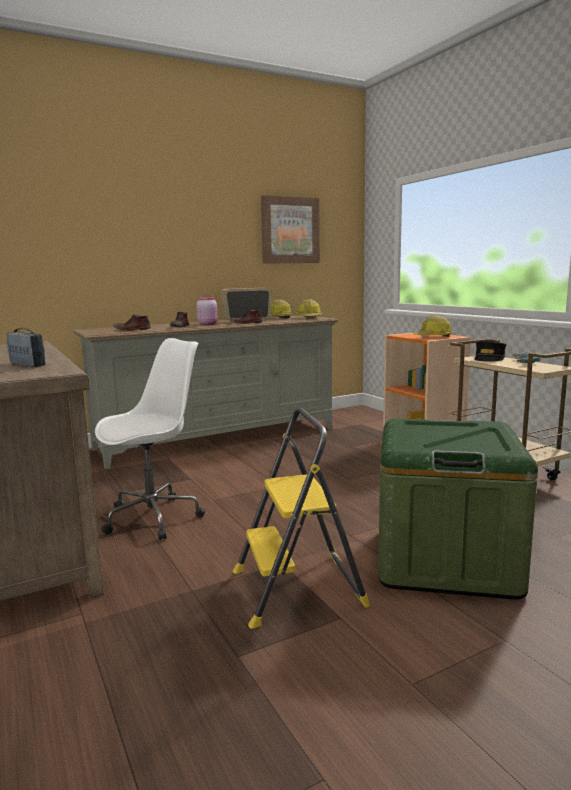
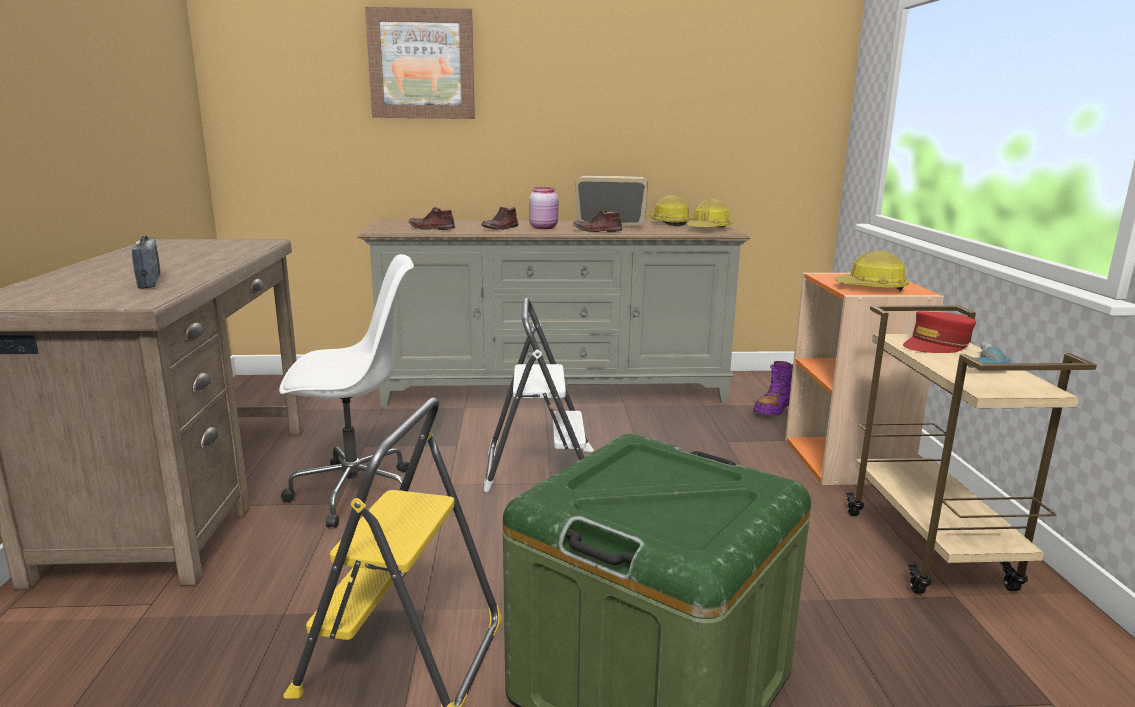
camera: 25 degrees right, 5 degrees up
picture [261,195,320,264] -> picture moved to [365,7,475,119]
black cap [474,341,506,361] -> red cap [903,311,976,353]
none -> white step ladder [484,298,594,493]
none -> purple boot [753,361,793,416]

